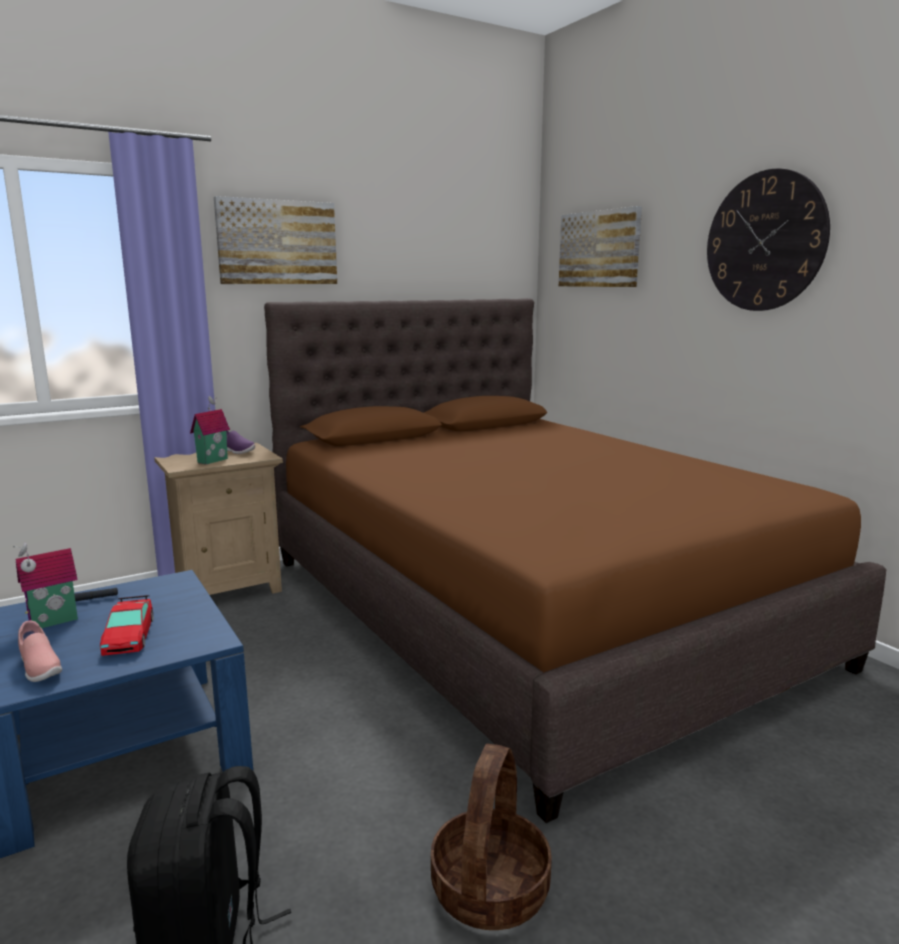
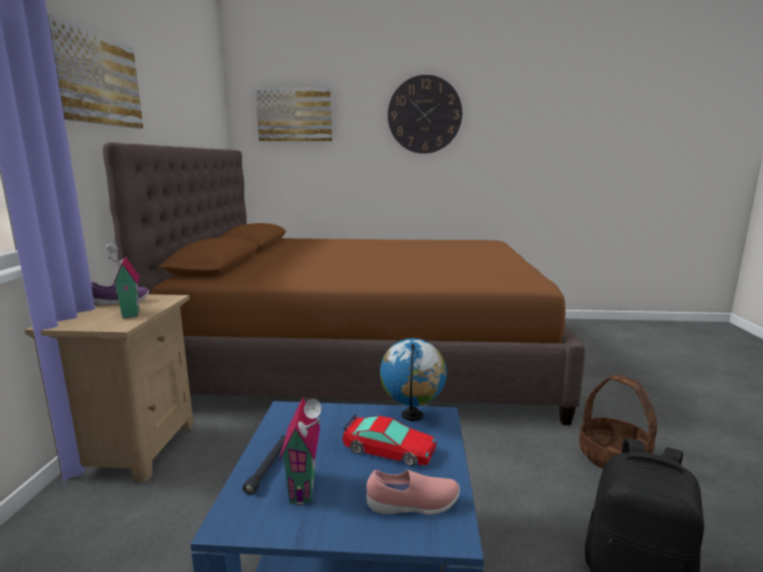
camera: 55 degrees left, 0 degrees up
none -> globe [380,338,447,421]

